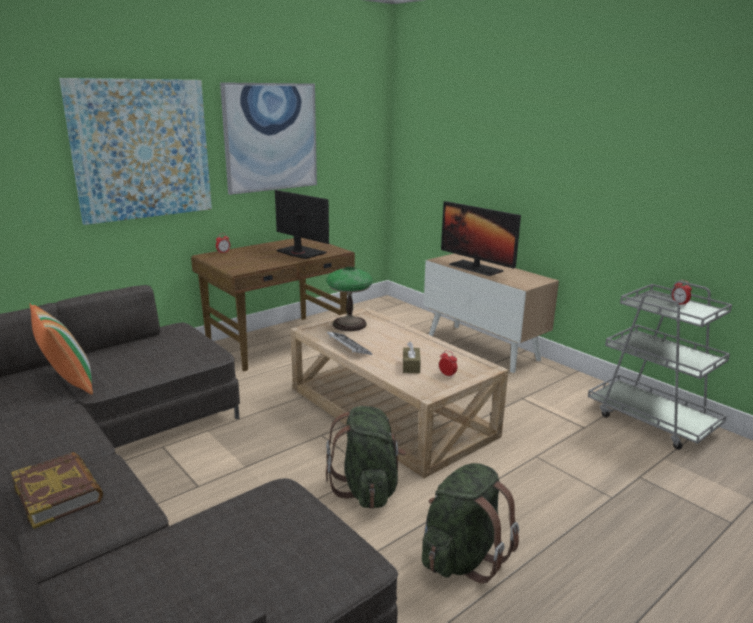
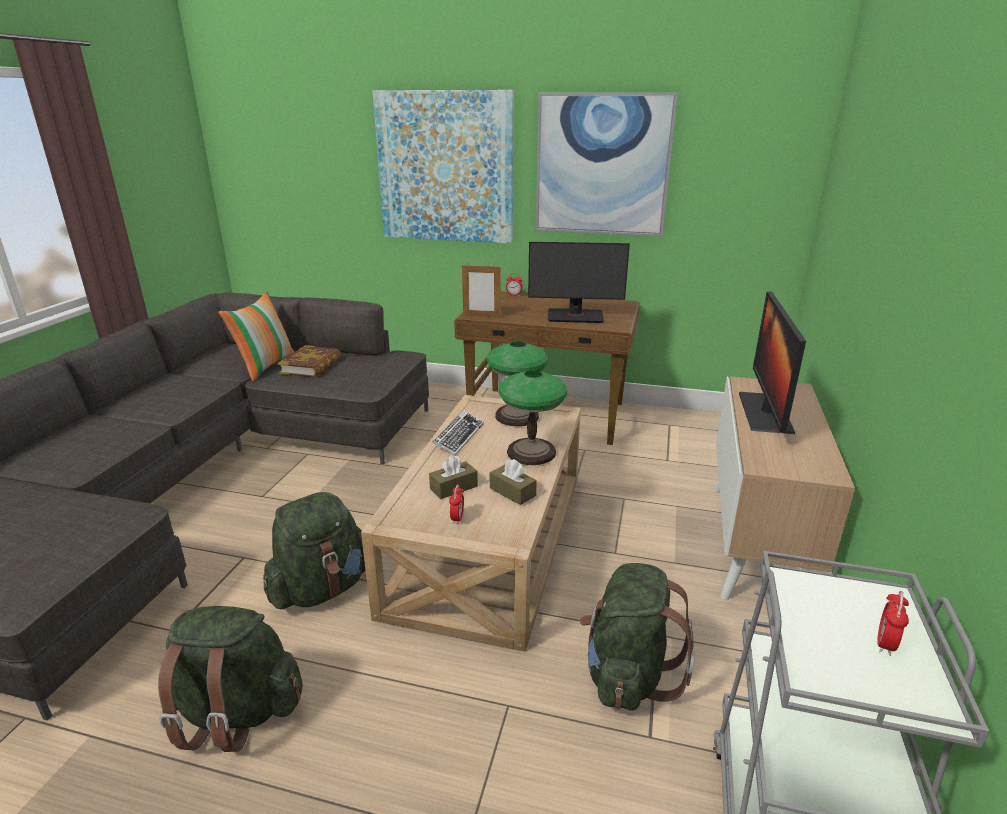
camera: 55 degrees right, 5 degrees up
book [11,452,103,529] -> book moved to [278,345,341,377]
monitor [275,190,329,259] -> monitor turned 90 degrees clockwise [528,242,630,323]
none -> picture frame [462,264,501,317]
none -> brown tissue box [490,459,537,505]
none -> table lamp [499,371,567,465]
none -> green backpack [580,563,695,710]

